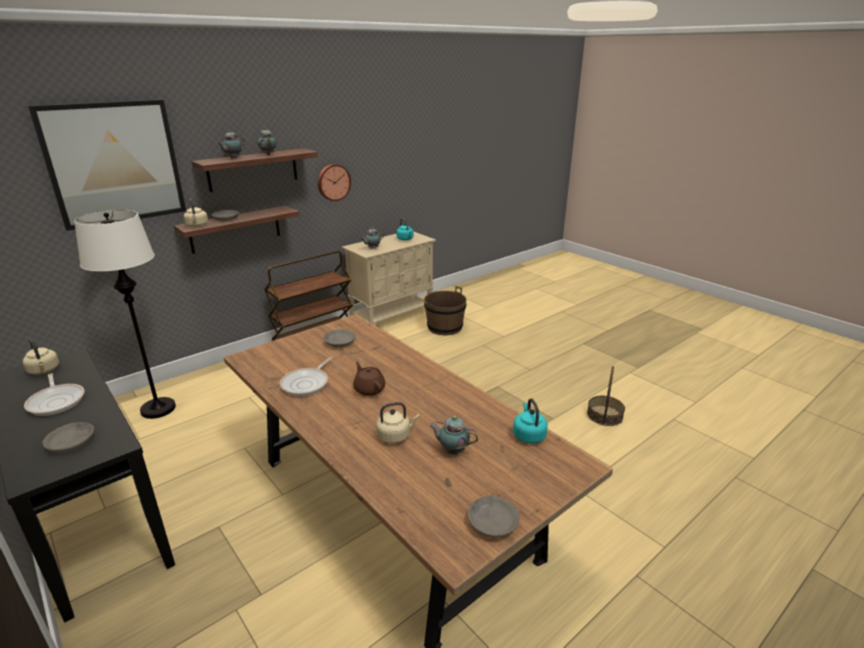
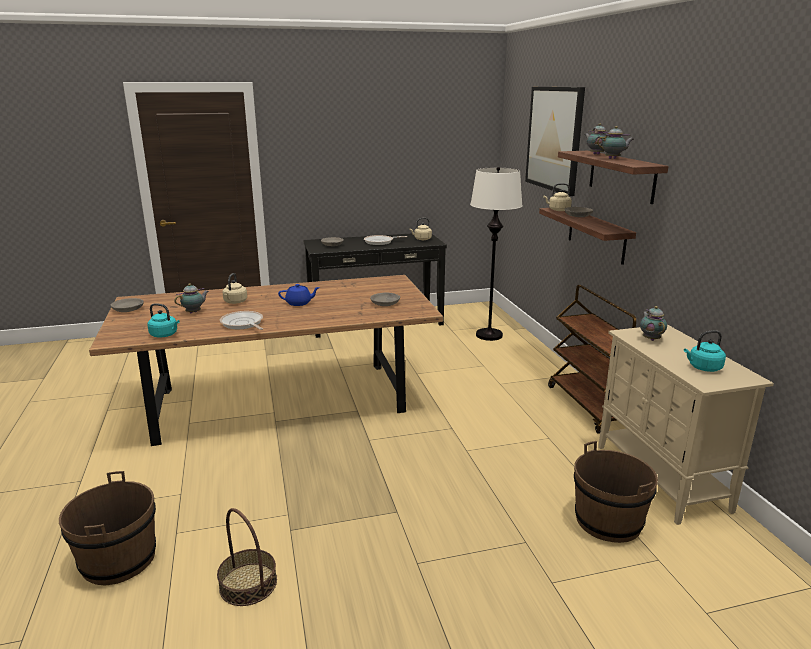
camera: 115 degrees right, 5 degrees down
frying pan [280,357,333,396] -> frying pan moved to [220,311,263,330]
wall clock [318,164,351,201] -> none
brown teapot [353,361,385,396] -> blue teapot [278,284,320,306]
none -> brown bucket [59,471,156,586]

